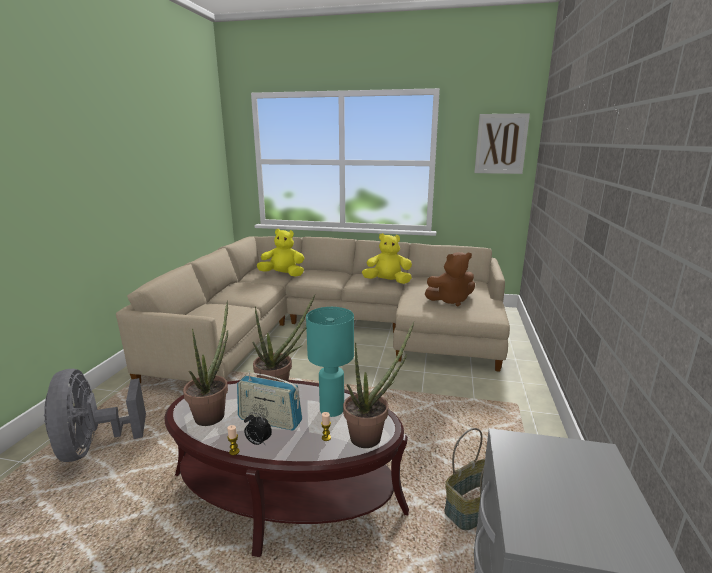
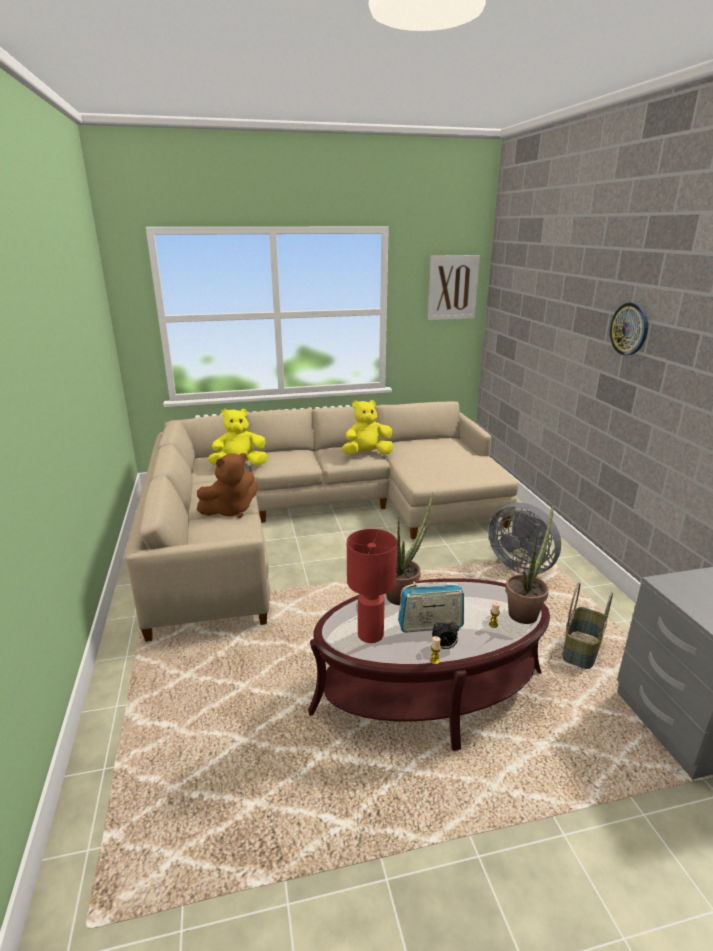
camera: 25 degrees left, 5 degrees up
grey fan [44,369,146,462] -> grey fan moved to [489,503,561,575]
potted plant [183,300,228,426] -> red table lamp [347,529,397,643]
turquoise table lamp [306,307,354,417] -> none
brown plush toy [425,252,475,306] -> brown plush toy moved to [197,453,258,518]
none -> wall clock [610,302,648,355]

